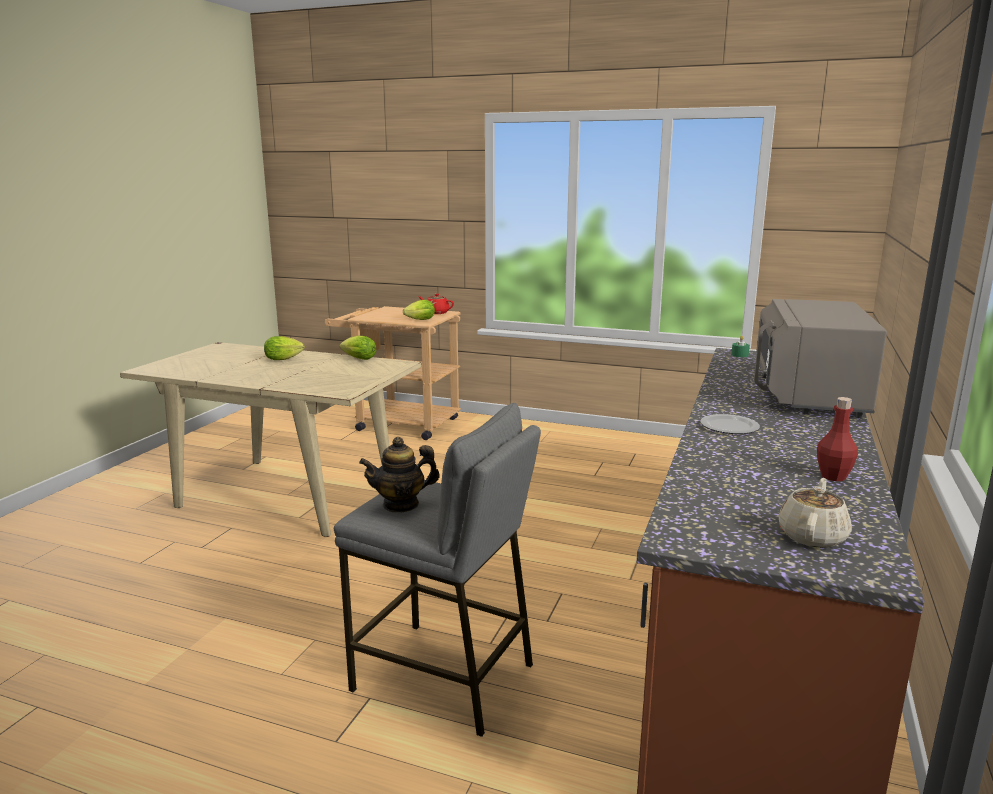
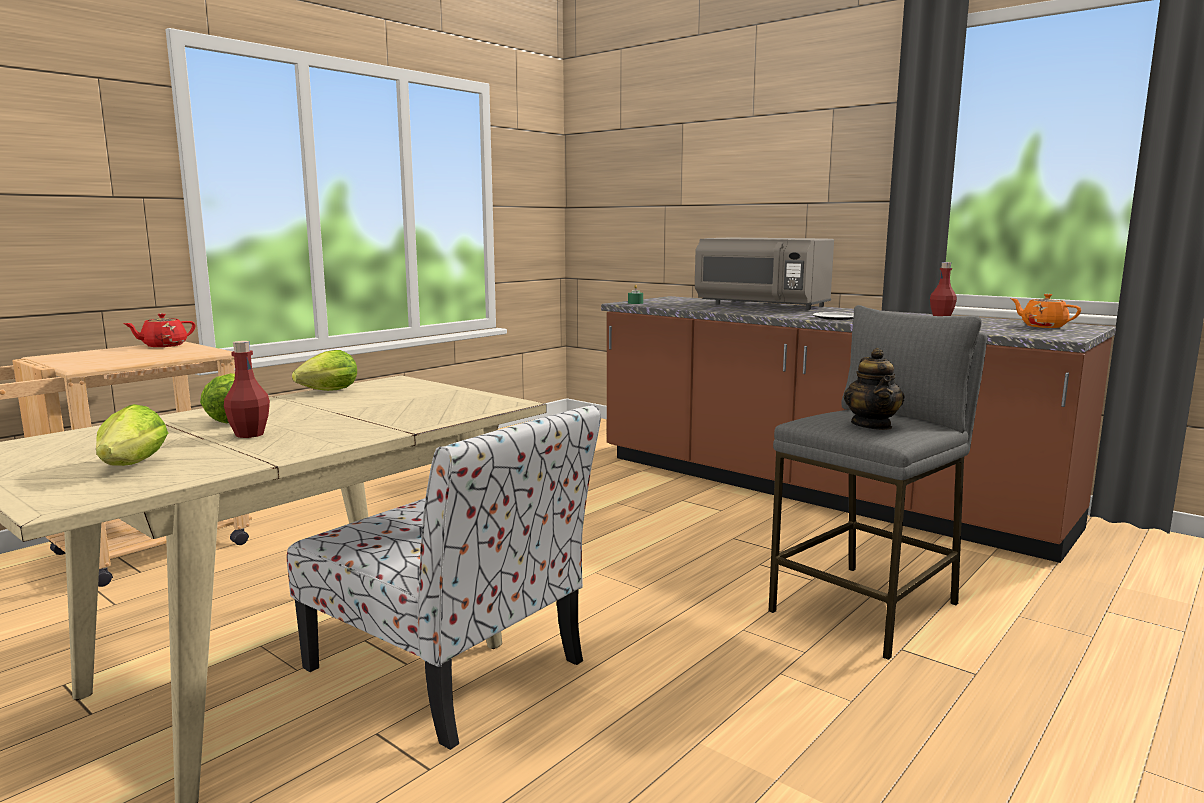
camera: 70 degrees left, 5 degrees down
lettuce [403,300,435,320] -> lettuce moved to [96,404,168,466]
beige teapot [778,478,852,548] -> orange teapot [1010,294,1081,328]
none -> red bottle [224,341,270,438]
none -> chair [287,405,601,750]

